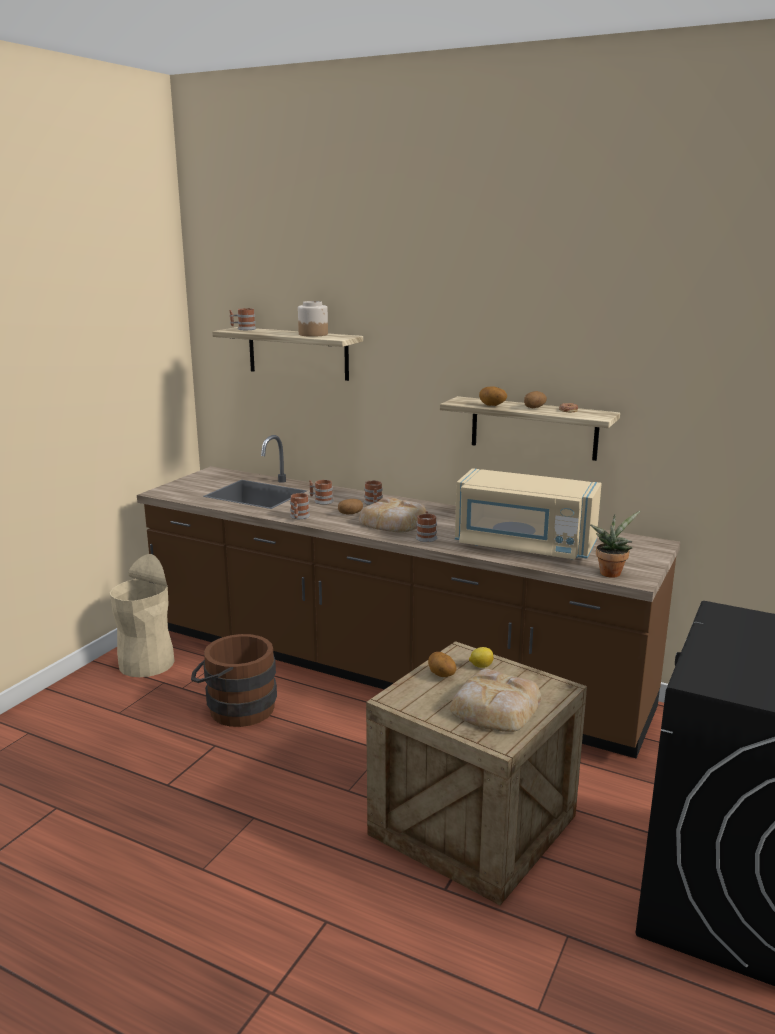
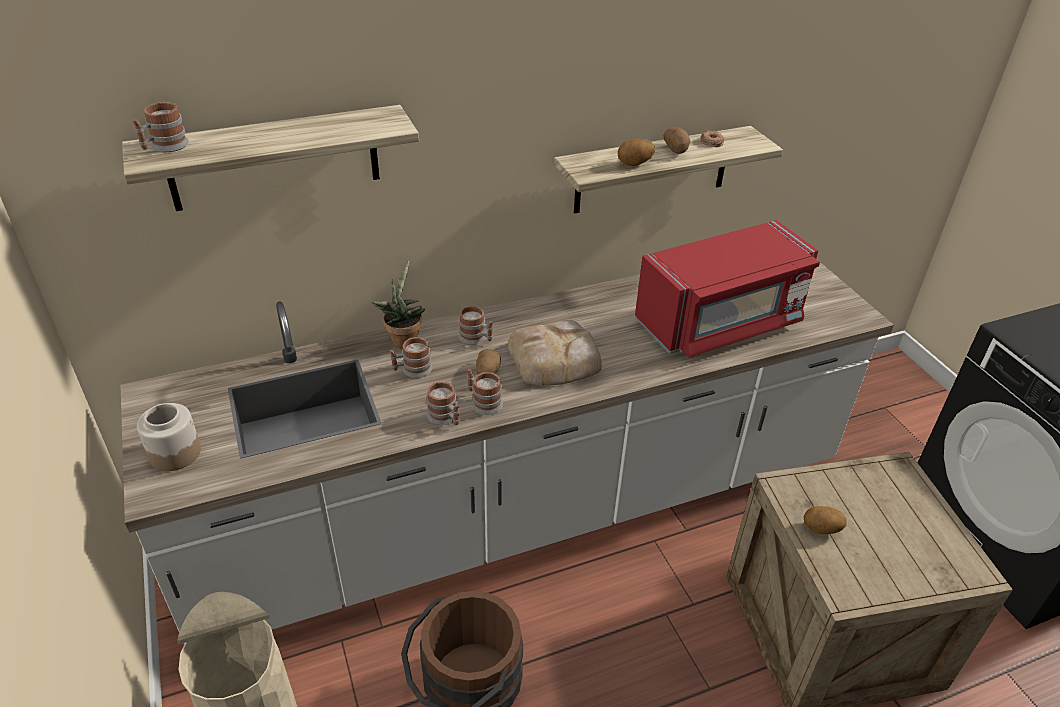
camera: 50 degrees left, 20 degrees up
brown counter [137,435,680,758] -> white counter [121,262,894,644]
jar [298,301,328,337] -> jar moved to [137,403,201,471]
mug [416,511,437,542] -> mug moved to [467,369,503,415]
bread [450,669,541,732] -> none
beige microwave [455,468,602,559] -> red microwave [635,220,820,358]
lemon [469,647,494,668] -> none
potted plant [590,511,640,578] -> potted plant moved to [371,261,425,349]

